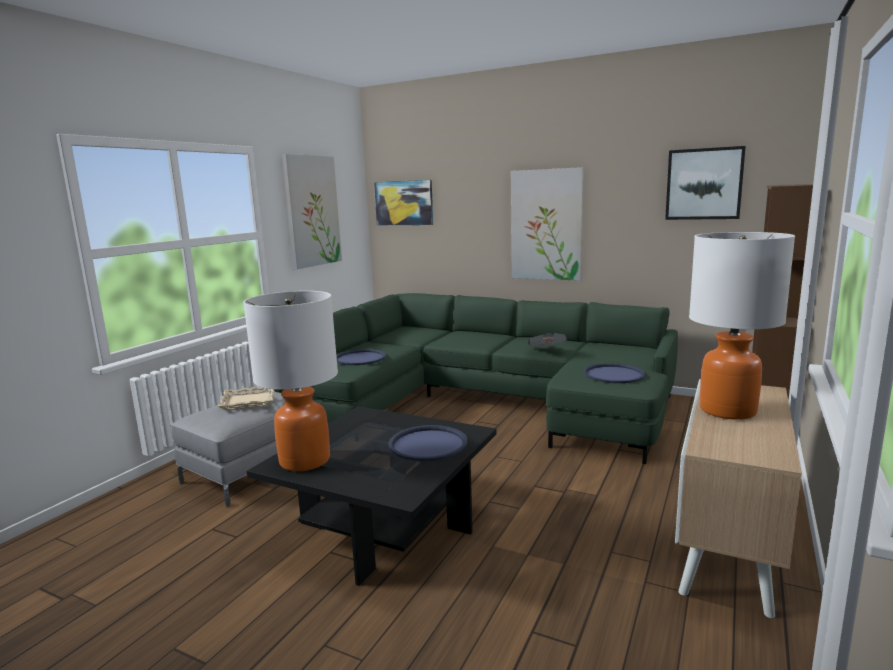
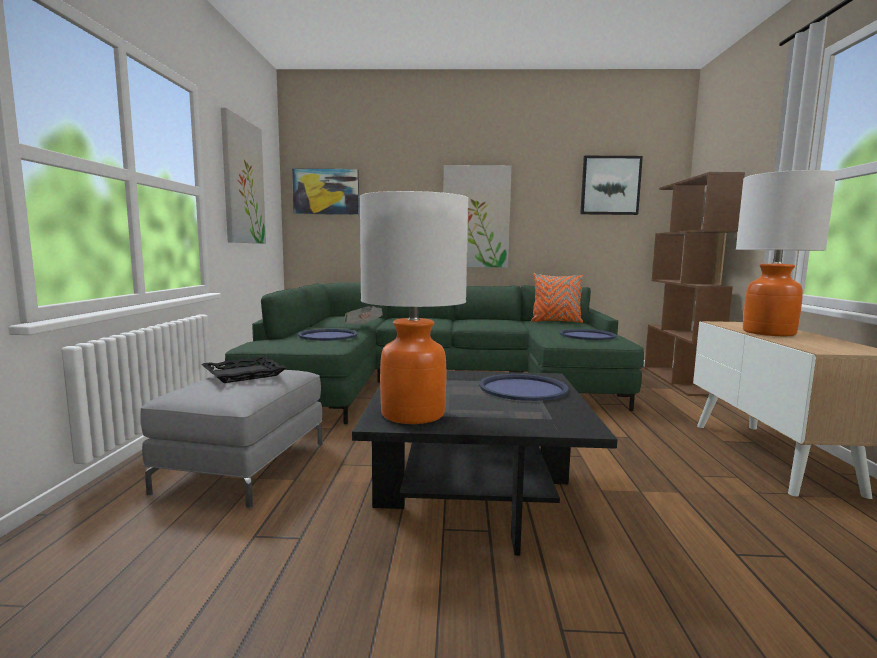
camera: 25 degrees left, 5 degrees down
beige tray [218,387,274,410] -> black tray [201,356,287,383]
newspaper [527,333,567,346] -> newspaper moved to [344,306,383,324]
none -> orange pillow [531,273,583,323]

